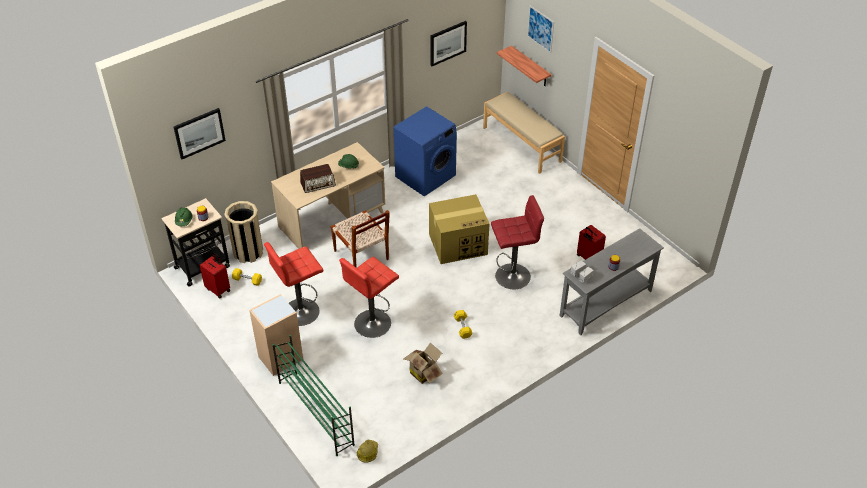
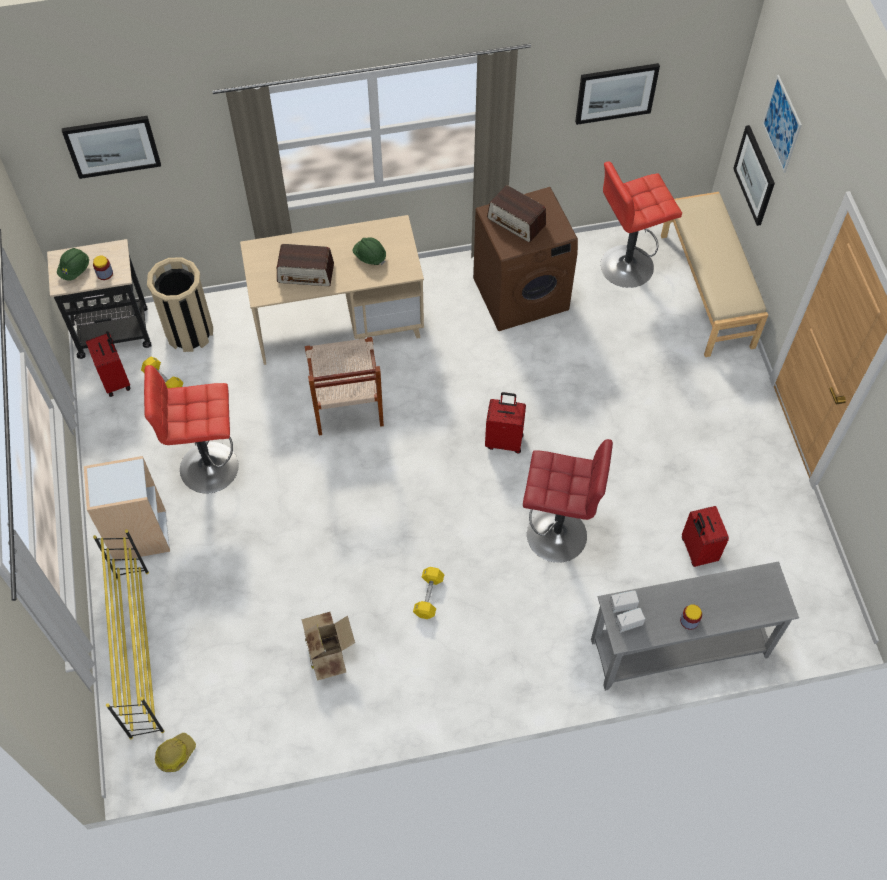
camera: 25 degrees right, 15 degrees up
green shoe rack [272,335,355,456] -> yellow shoe rack [93,530,164,739]
red stool [339,257,399,338] -> red stool moved to [600,162,682,288]
blue washing machine [394,106,457,196] -> brown washing machine [473,187,578,331]
cardboard box [429,194,489,264] -> red suitcase [485,392,526,454]
shelf [497,46,551,86] -> picture [733,125,775,226]
none -> radio [487,185,546,242]

